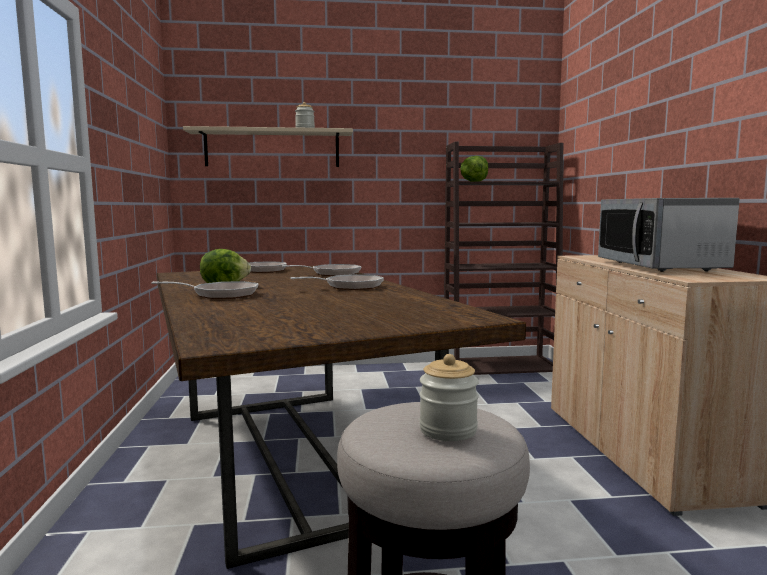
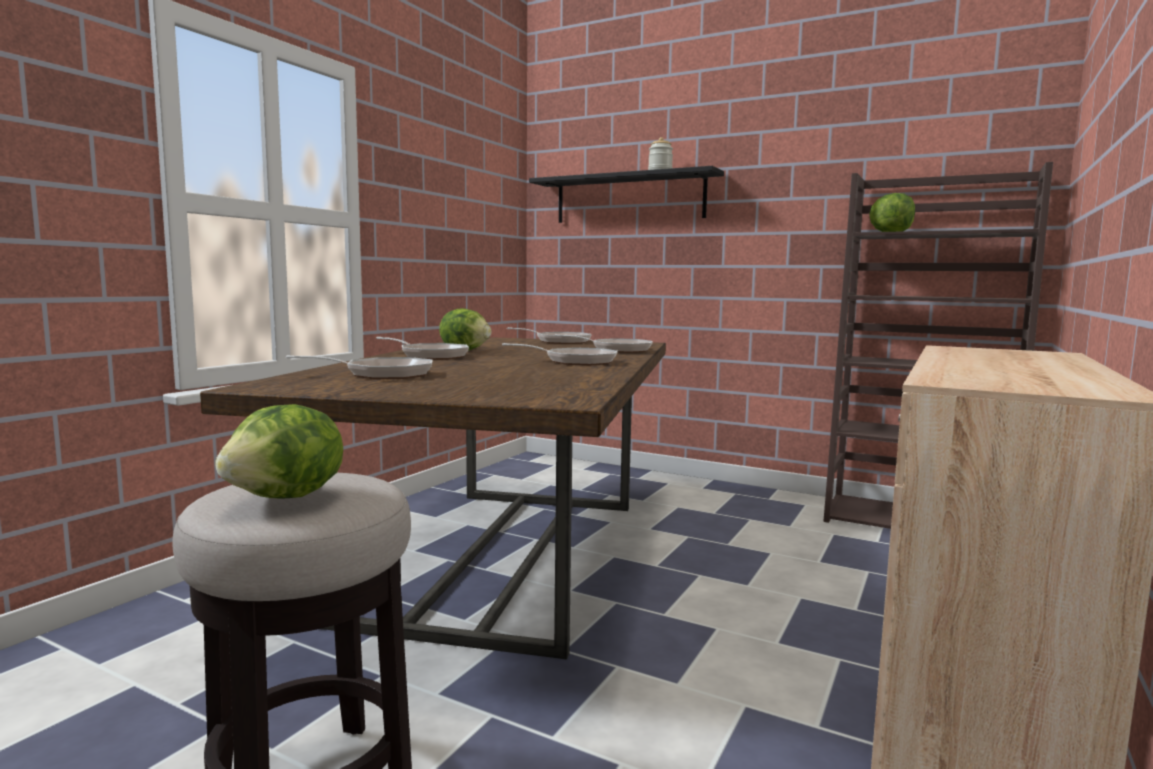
camera: 35 degrees right, 0 degrees up
beige shelf [183,126,353,167] -> black shelf [529,166,724,223]
jar [419,354,479,441] -> lettuce [215,404,343,499]
microwave [598,198,740,272] -> none
none -> frying pan [286,355,432,379]

